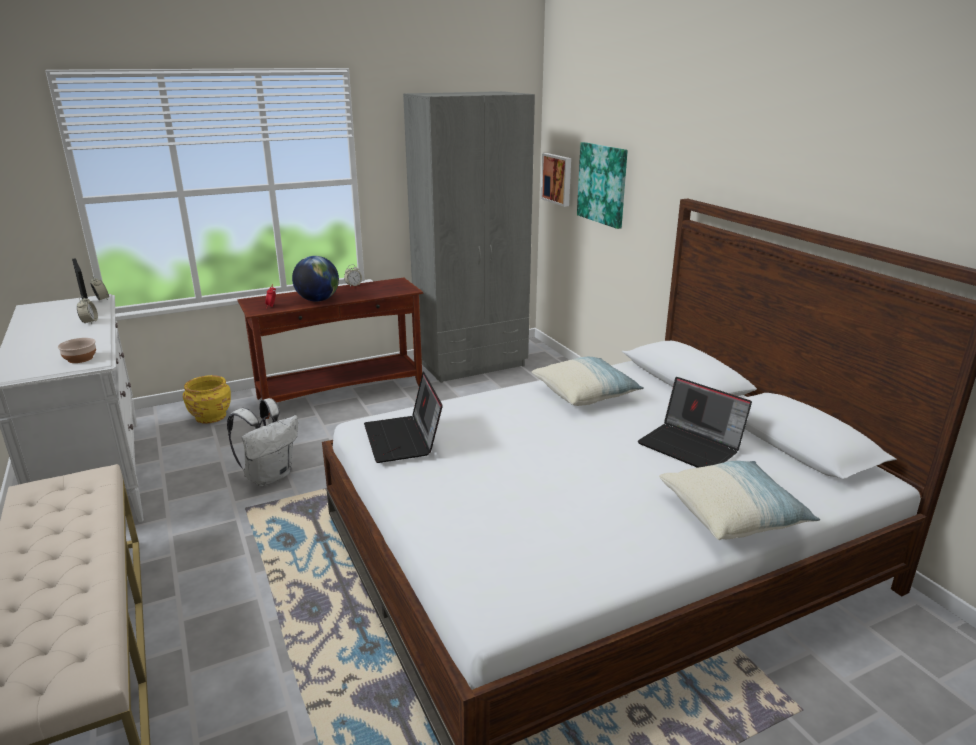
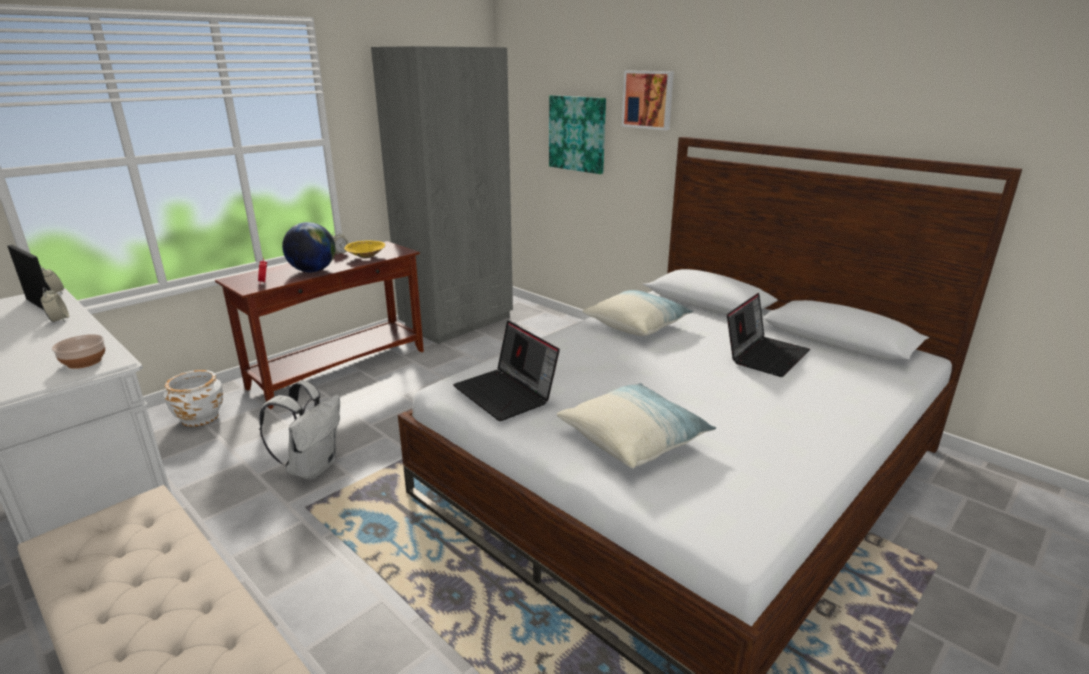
camera: 20 degrees left, 0 degrees up
yellow planter [183,375,231,424] -> white planter [164,370,223,427]
picture [541,153,571,207] -> picture moved to [622,70,674,130]
laptop [638,377,752,468] -> laptop turned 75 degrees counterclockwise [727,293,810,377]
pillow [659,461,820,540] -> pillow moved to [557,383,716,468]
none -> yellow bowl [344,240,385,258]

